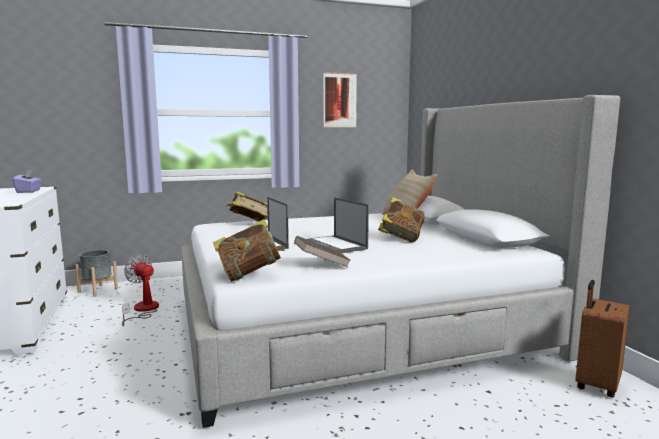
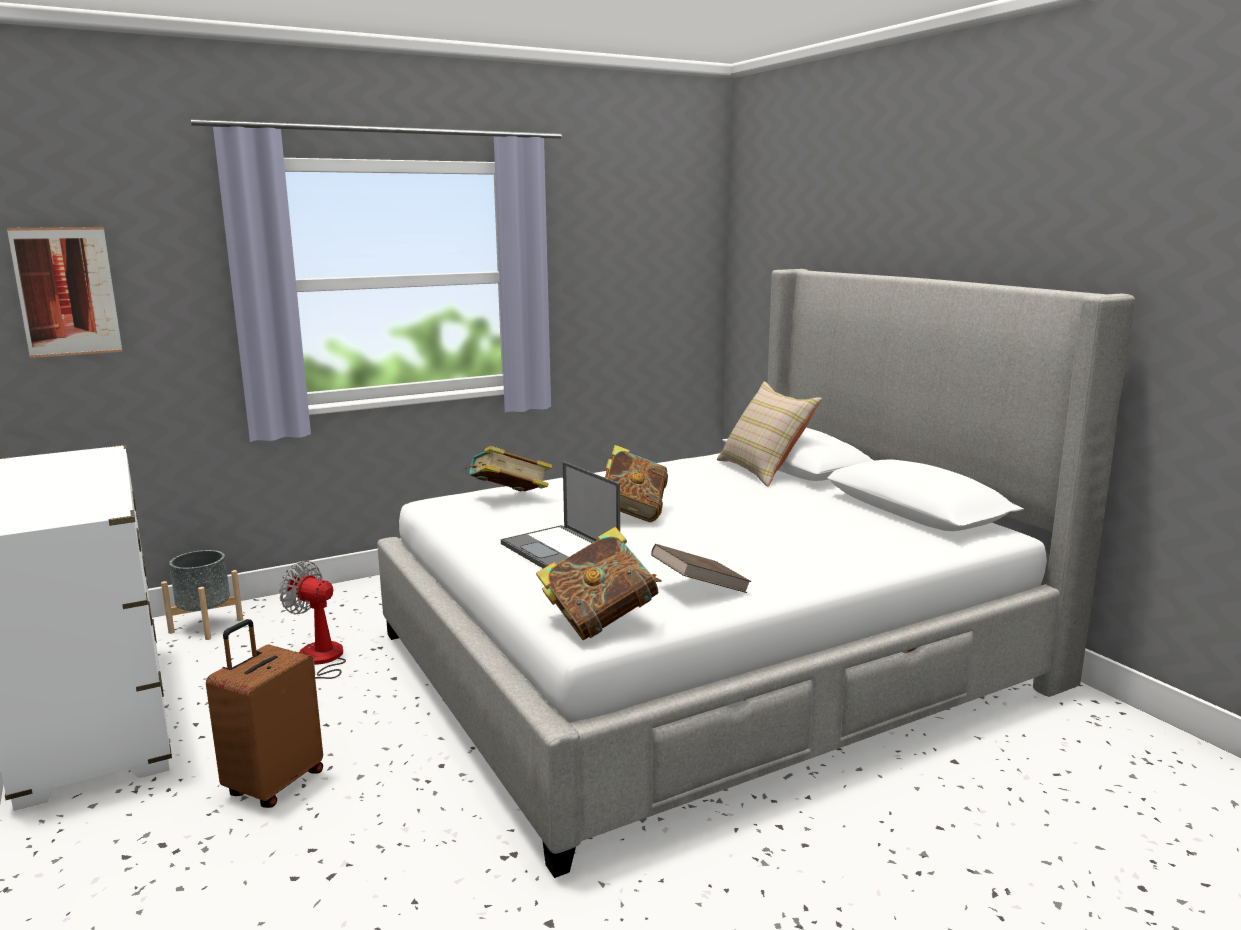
camera: 10 degrees left, 5 degrees up
purple tissue box [12,170,42,193] -> none
laptop [307,197,369,253] -> none
picture [323,72,357,128] -> picture moved to [7,227,123,358]
book [378,197,425,243] -> book moved to [605,445,668,522]
brown suitcase [575,280,630,398] -> brown suitcase moved to [206,619,323,808]

